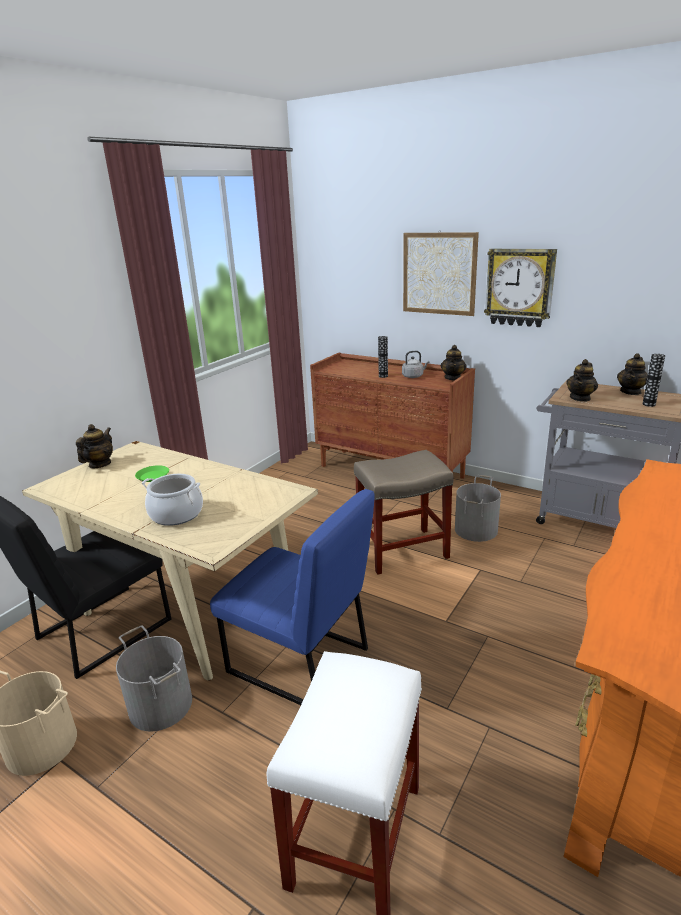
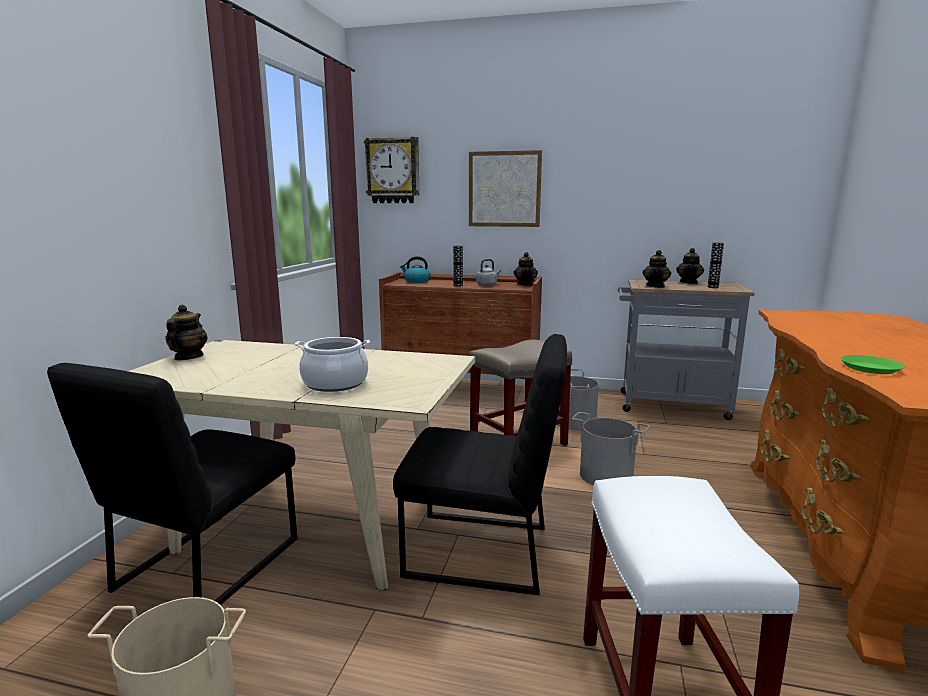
camera: 20 degrees left, 10 degrees down
grey bucket [116,625,192,731] -> grey bucket moved to [572,412,650,485]
green plate [135,465,169,482] -> green plate moved to [841,355,905,374]
blue chair [210,489,375,705] -> black chair [393,334,567,595]
wall clock [484,249,557,327] -> wall clock moved to [364,137,420,203]
none -> kettle [400,256,430,283]

